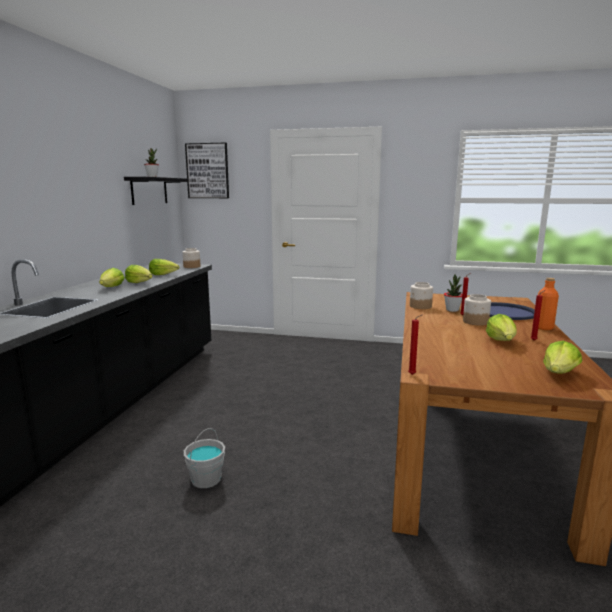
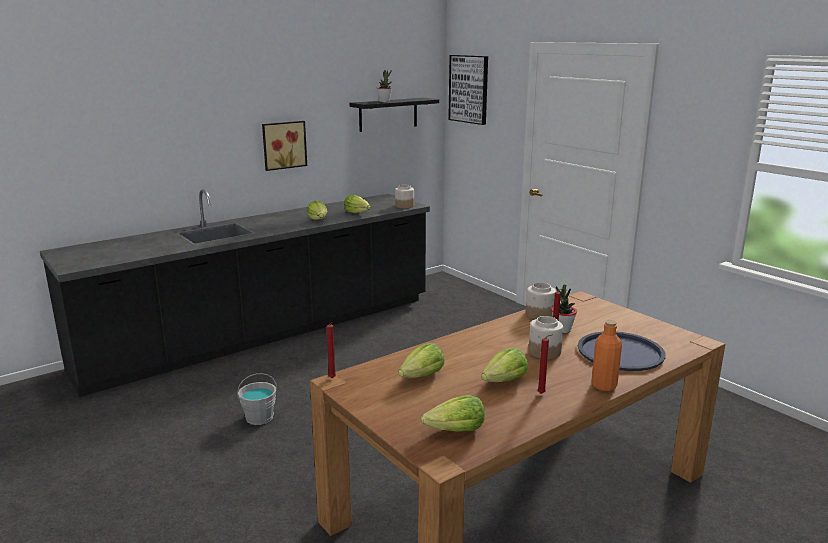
camera: 40 degrees right, 5 degrees up
lettuce [99,268,125,287] -> lettuce moved to [398,343,445,378]
none -> picture [262,121,307,171]

